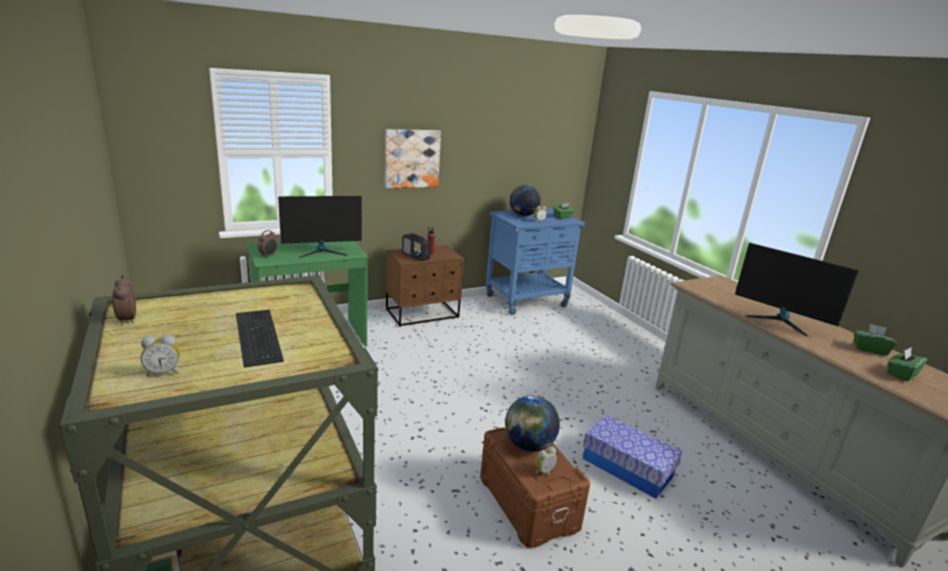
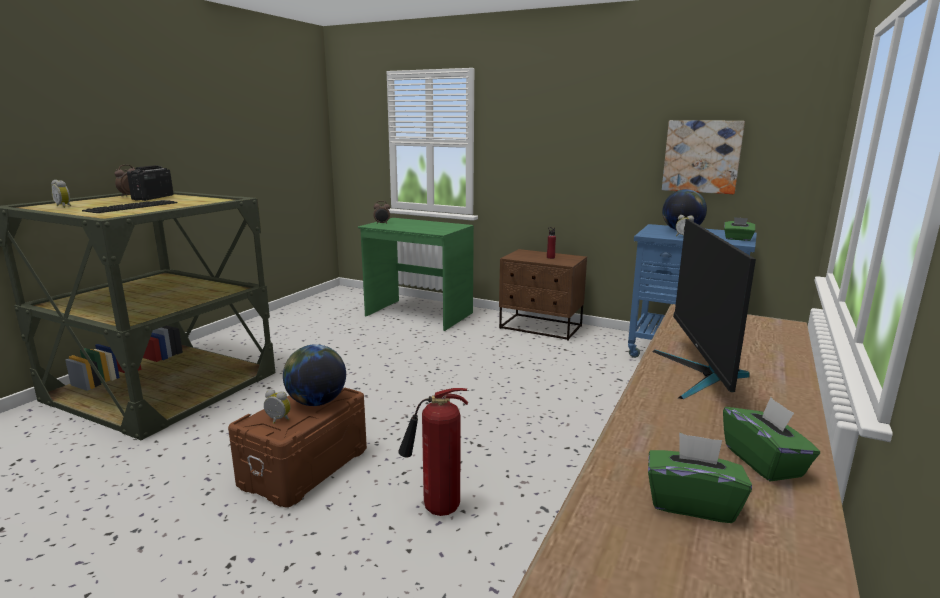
camera: 55 degrees right, 5 degrees down
monitor [278,196,362,258] -> none
picture [385,129,441,189] -> picture moved to [662,120,745,194]
radio [402,233,431,261] -> radio moved to [127,165,173,201]
storage box [583,415,682,499] -> fire extinguisher [398,388,468,516]

